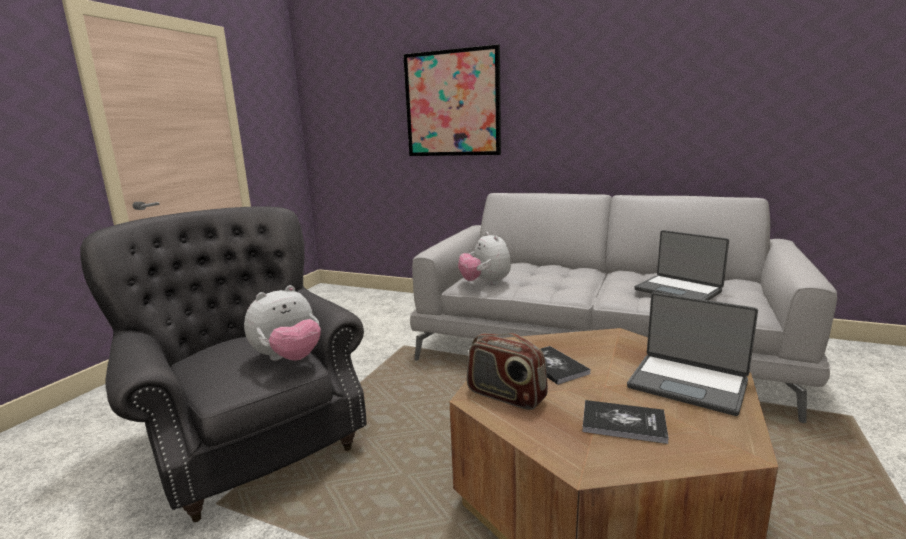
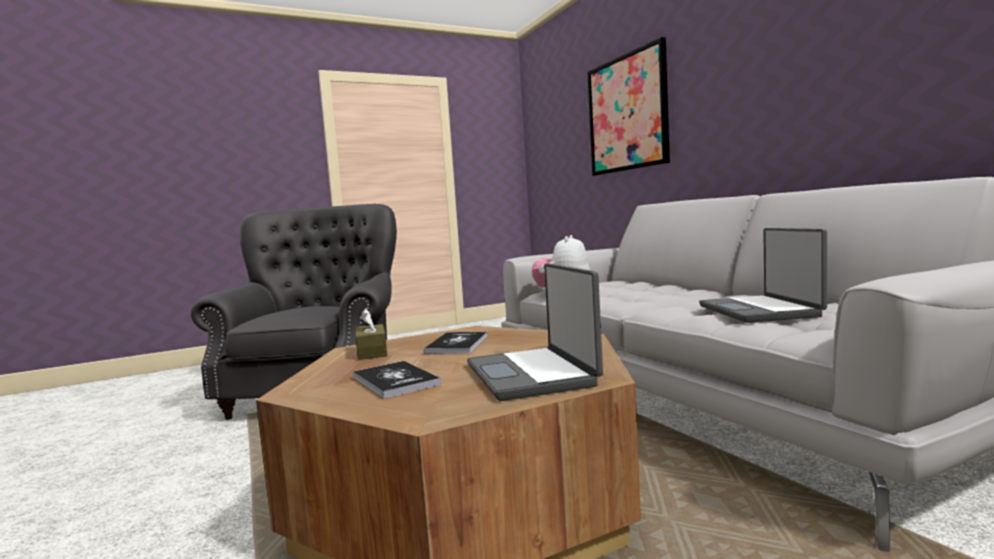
camera: 40 degrees right, 10 degrees down
plush toy [244,285,321,361] -> none
radio [467,333,548,410] -> brown tissue box [356,308,387,360]

